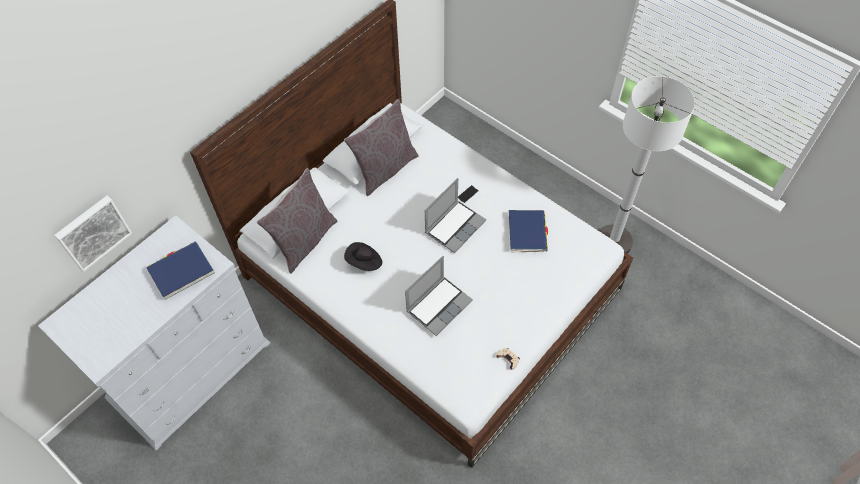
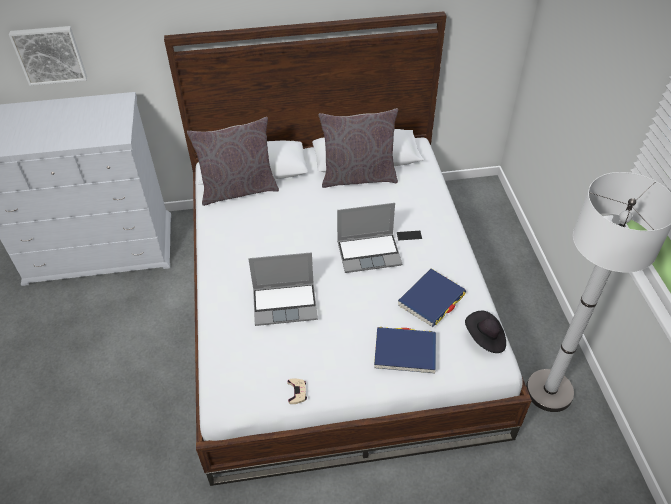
camera: 40 degrees right, 10 degrees down
blue book [146,241,215,300] -> blue book moved to [374,327,436,374]
black hat [344,242,382,271] -> black hat moved to [465,311,506,353]

